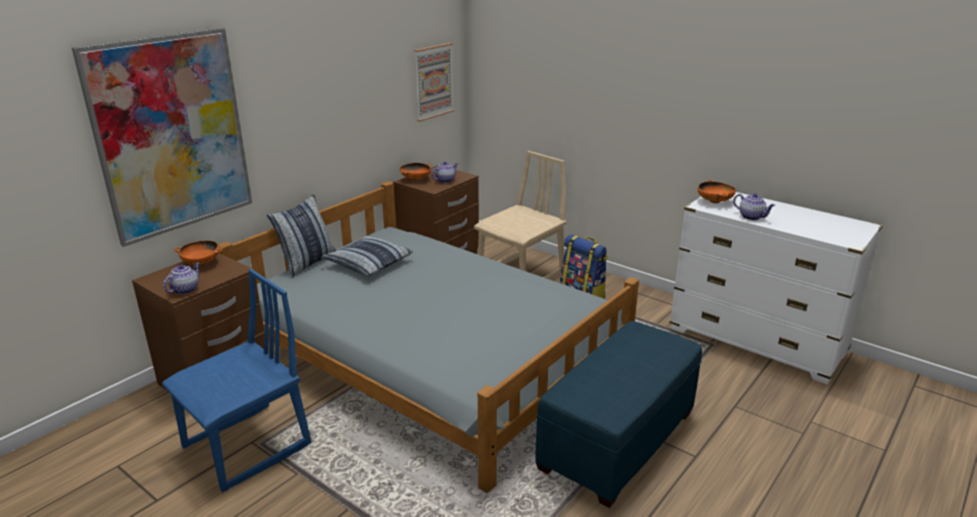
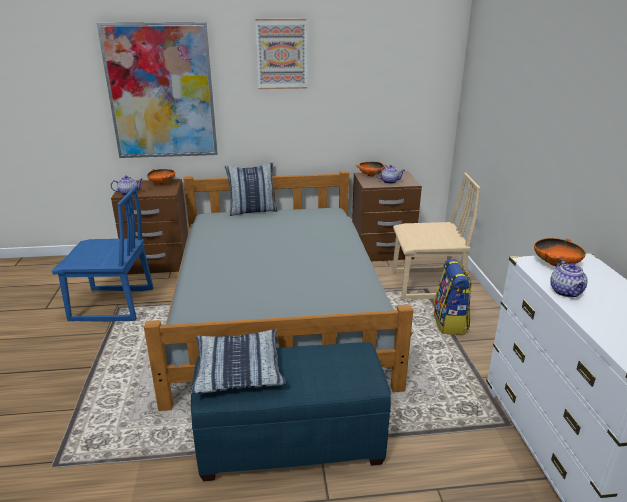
camera: 45 degrees right, 0 degrees up
pillow [321,235,413,276] -> pillow moved to [191,329,286,394]
picture [414,43,454,122] -> picture moved to [255,19,307,89]

